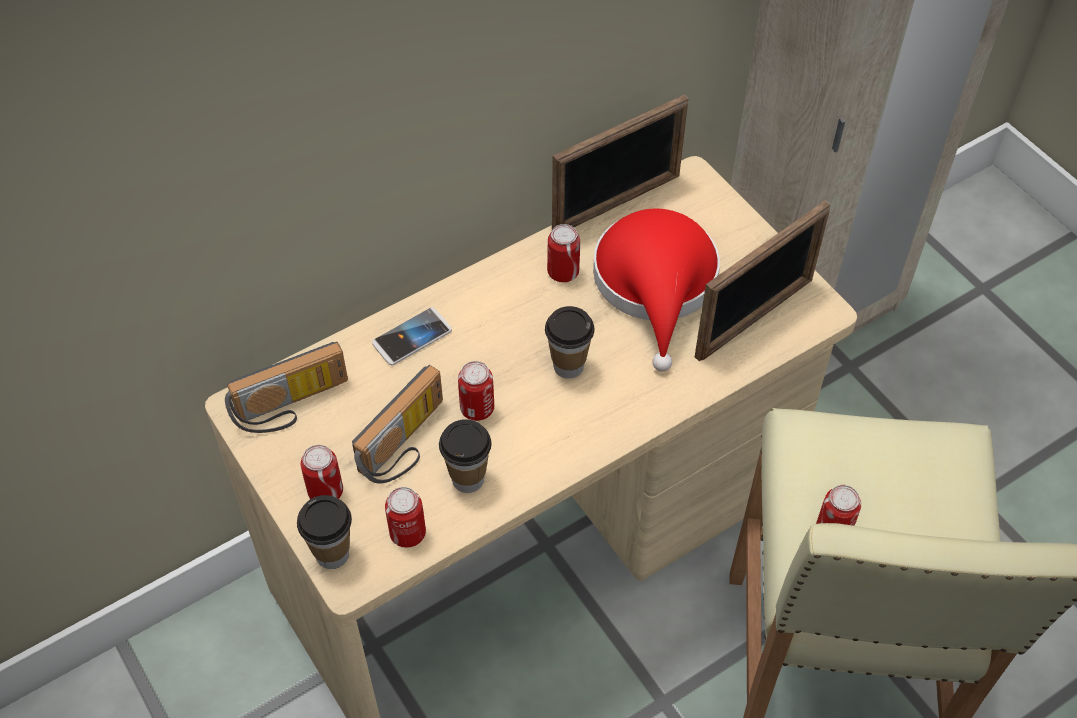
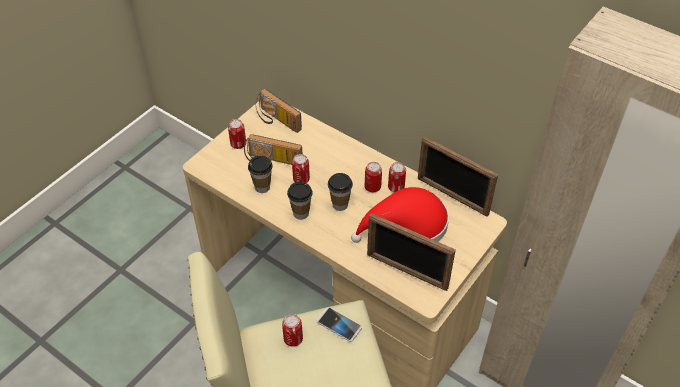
camera: 70 degrees right, 5 degrees down
cup [297,495,352,569] -> cup moved to [287,182,313,220]
phone [372,307,452,366] -> phone moved to [317,307,362,342]
can [385,487,426,548] -> can moved to [365,162,382,192]

